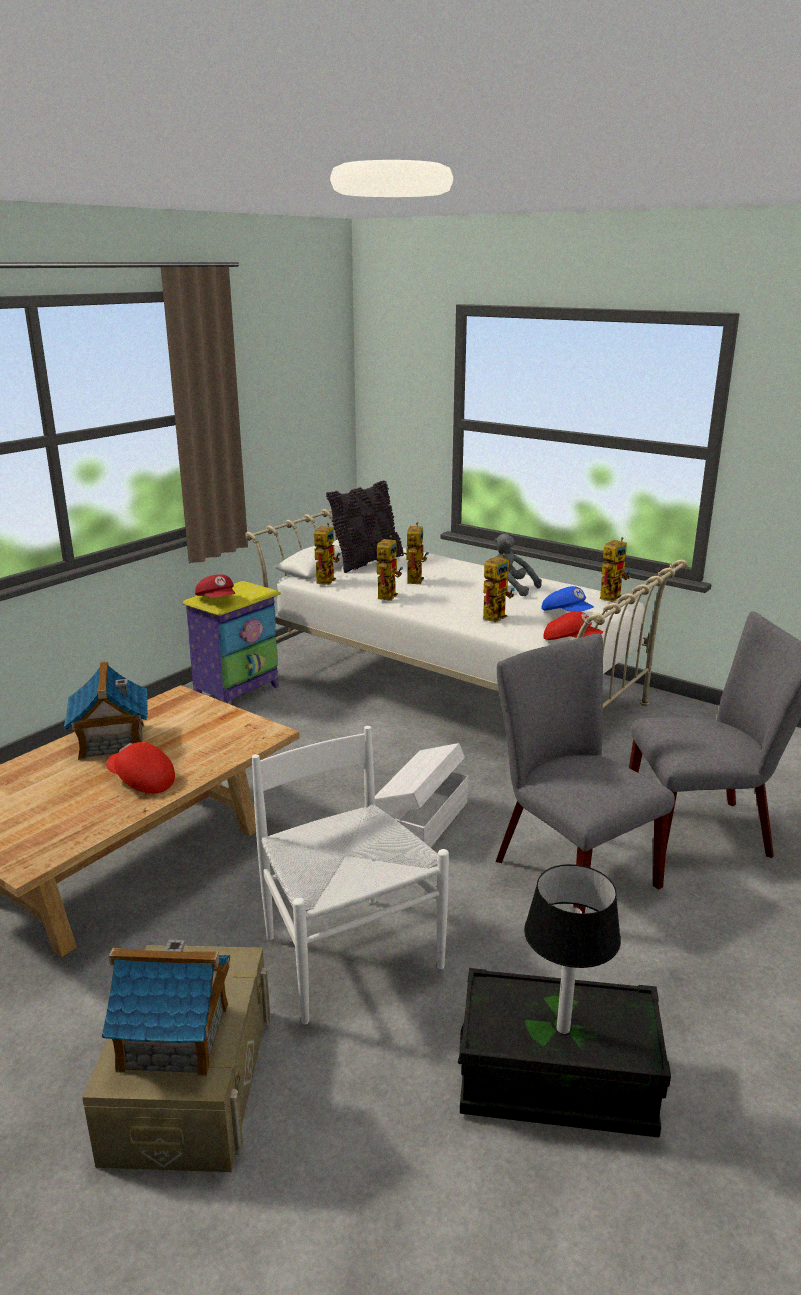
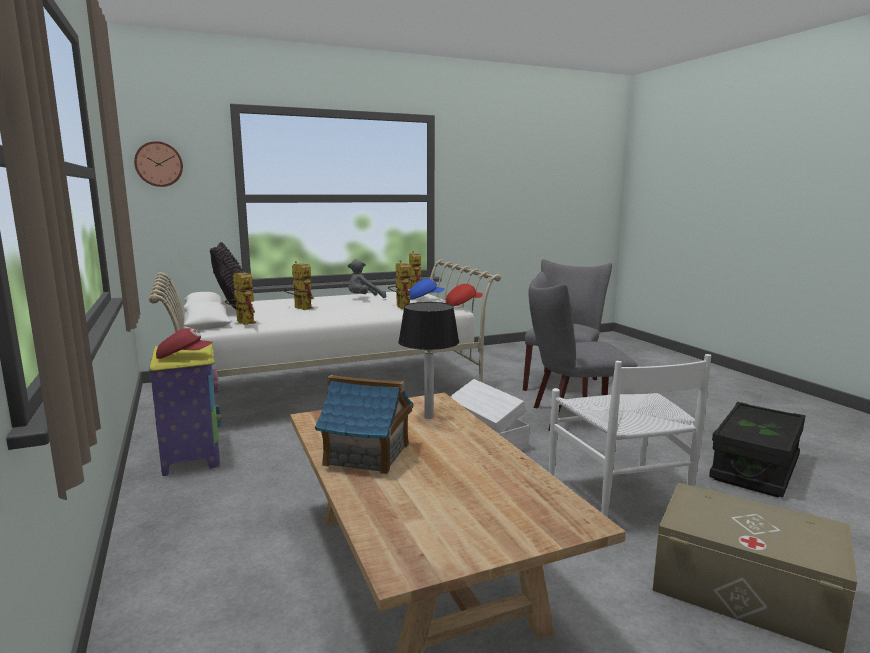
camera: 60 degrees left, 10 degrees down
toy house [102,940,230,1076] -> none
red cap [106,742,175,794] -> none
white chair [252,726,449,1024] -> white chair turned 105 degrees counterclockwise [549,354,711,517]
toy robot [377,535,403,601] -> none
table lamp [524,864,621,1034] -> table lamp moved to [398,302,459,419]
none -> wall clock [134,141,183,187]

